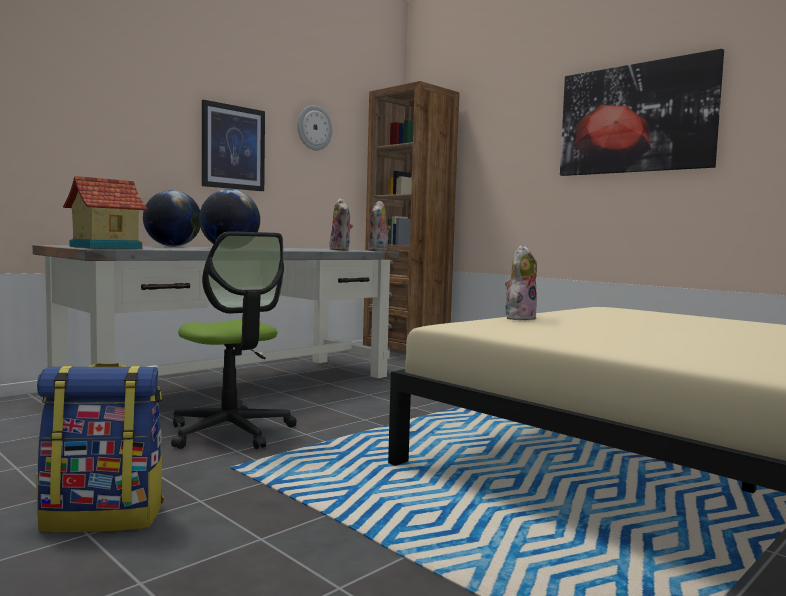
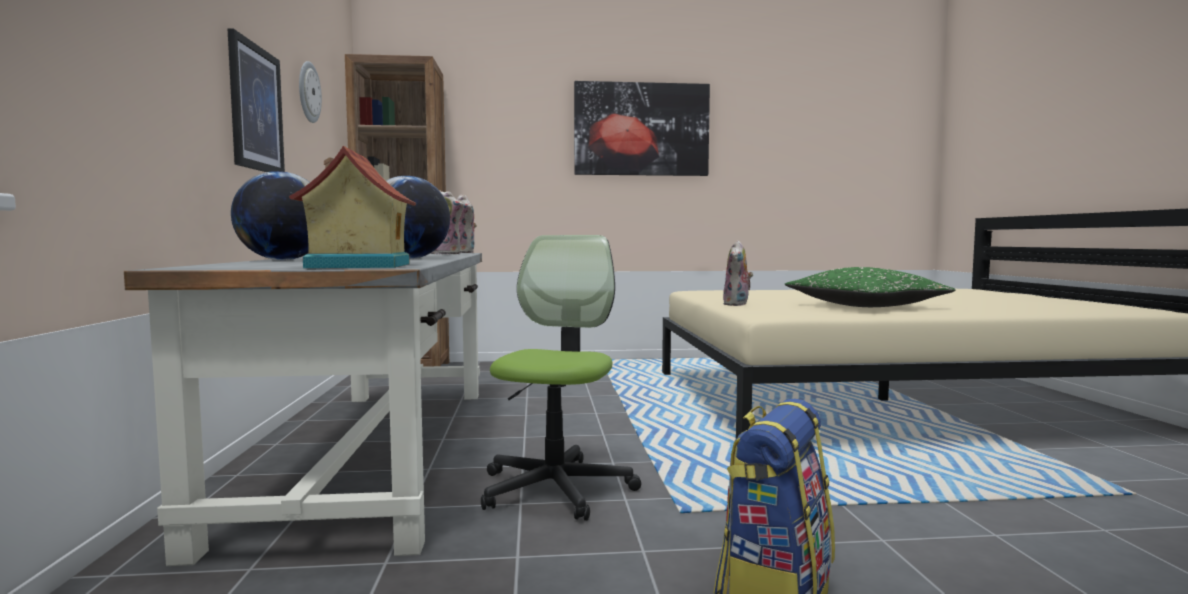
camera: 50 degrees left, 0 degrees up
office chair [171,231,297,449] -> office chair turned 75 degrees counterclockwise [481,235,641,521]
plush toy [505,245,537,320] -> plush toy turned 150 degrees counterclockwise [723,240,753,306]
none -> green pillow [784,267,956,307]

